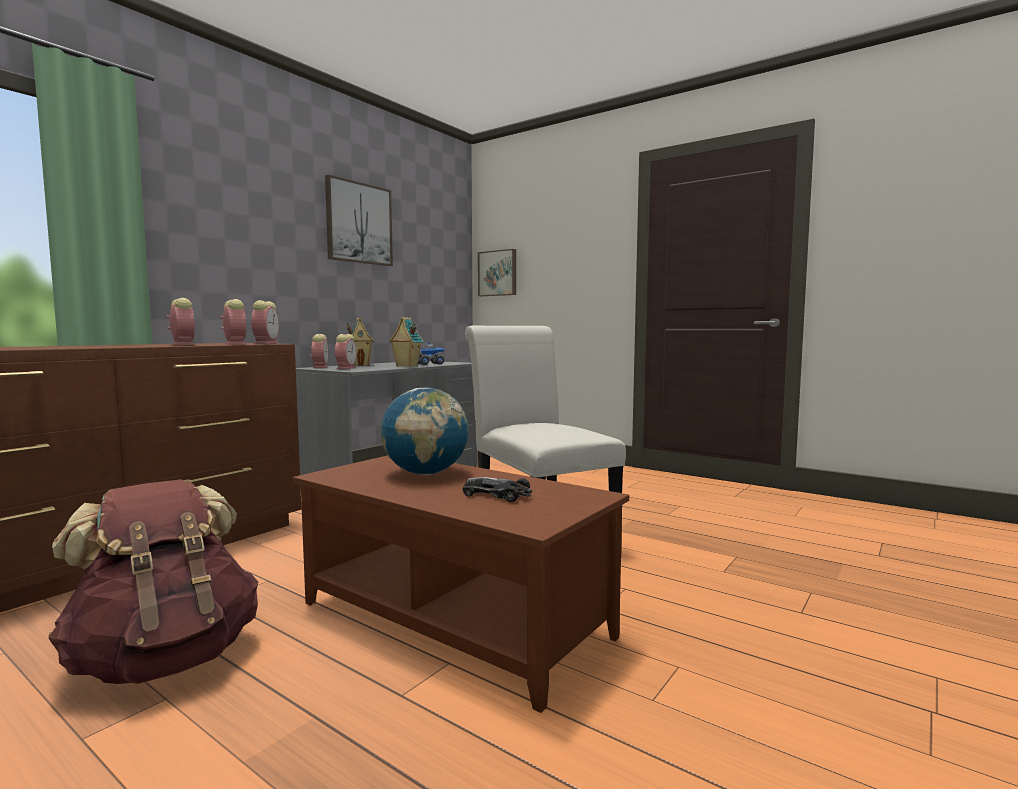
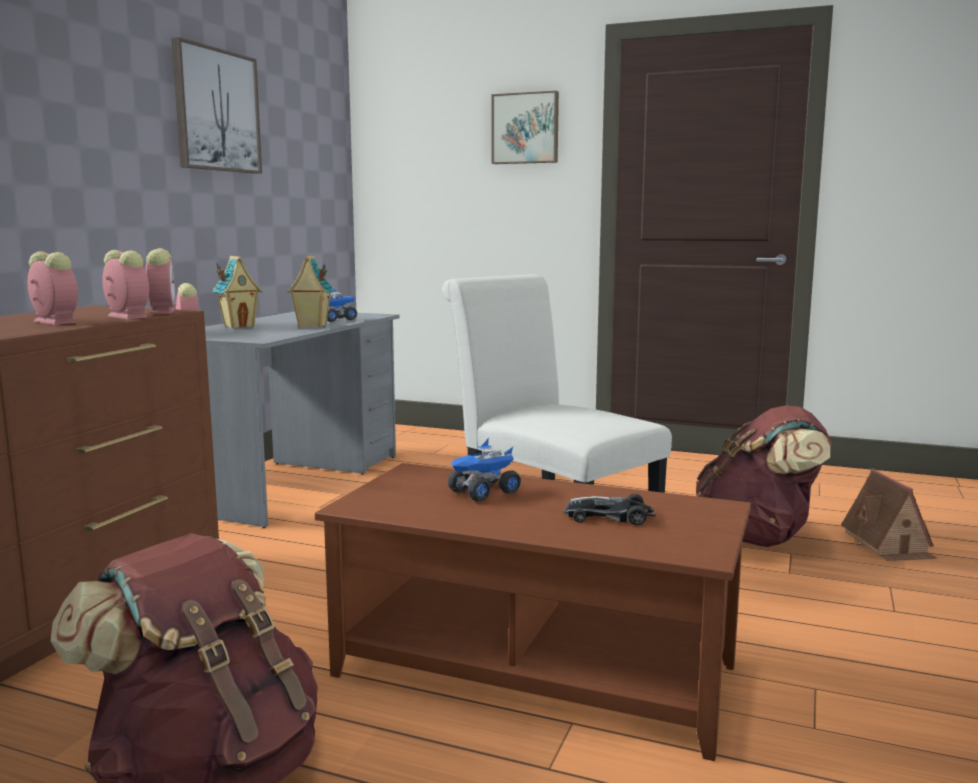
camera: 15 degrees left, 5 degrees up
alarm clock [335,334,357,369] -> none
globe [381,388,469,475] -> toy truck [448,438,521,501]
picture [478,249,516,296] -> picture moved to [492,91,559,164]
none -> brown backpack [696,406,832,547]
none -> toy house [841,469,937,561]

